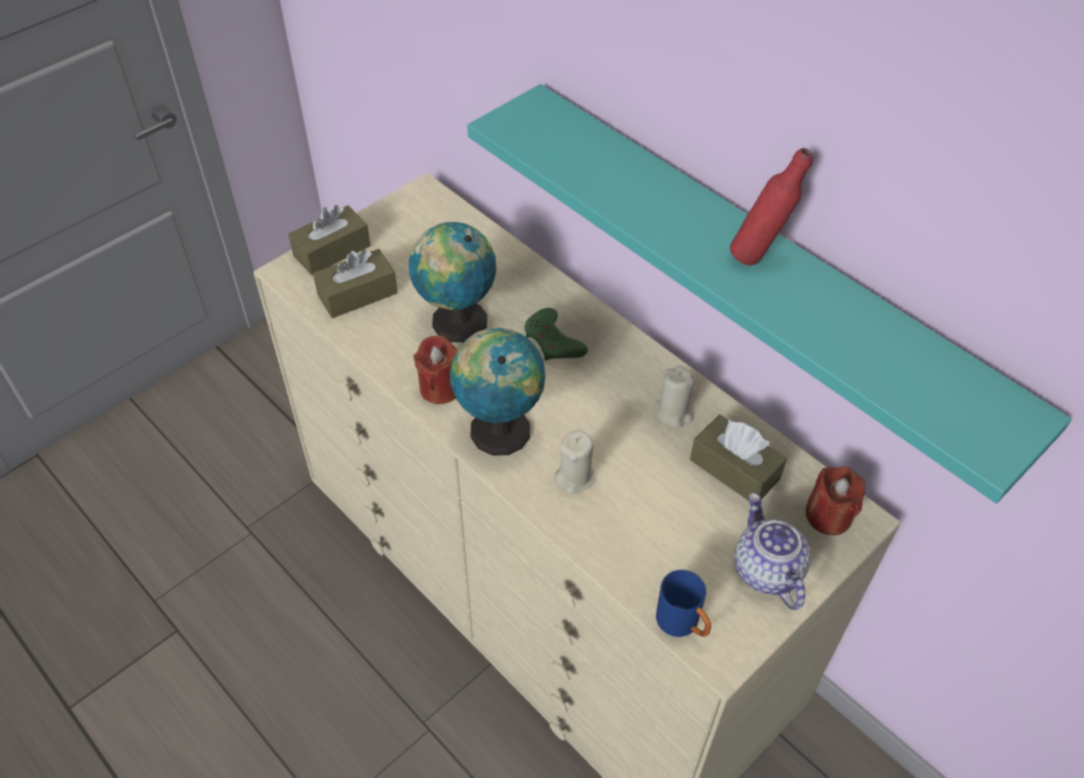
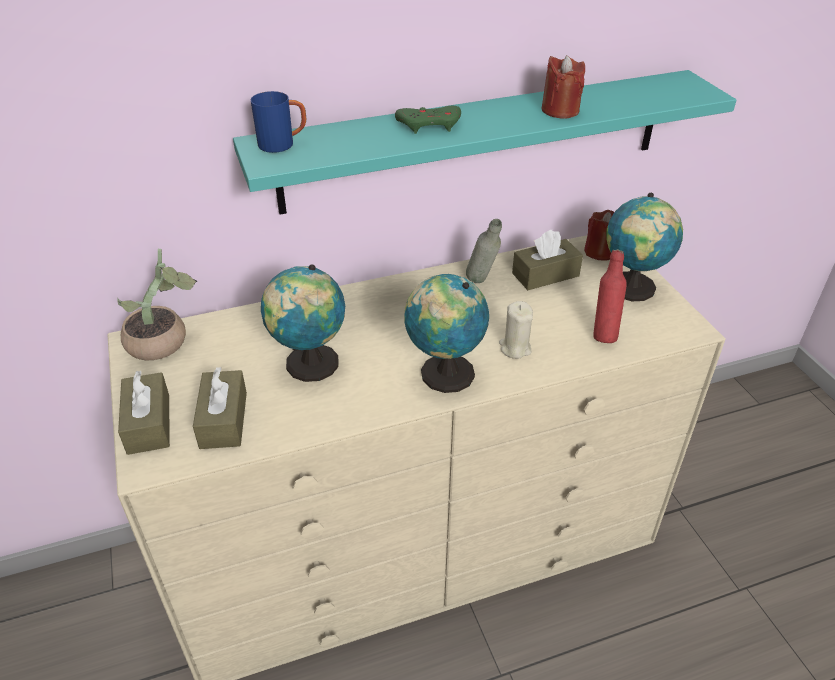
camera: 65 degrees left, 10 degrees down
red candle [414,335,457,404] -> red candle moved to [542,55,585,119]
green game controller [524,308,588,361] -> green game controller moved to [395,106,461,134]
beige candle [655,366,694,428] -> grey bottle [466,219,502,283]
blue mug [656,570,711,637] -> blue mug moved to [251,91,306,153]
red bottle [730,148,814,265] -> red bottle moved to [593,249,627,343]
teapot [734,493,811,610] -> globe [607,193,683,301]
none -> potted plant [117,249,197,360]

